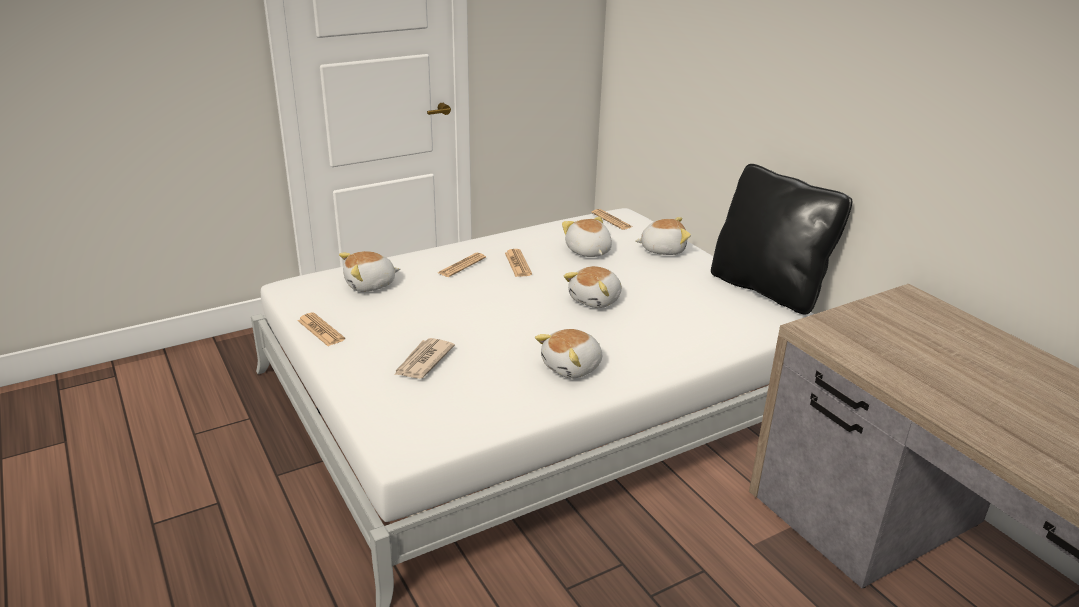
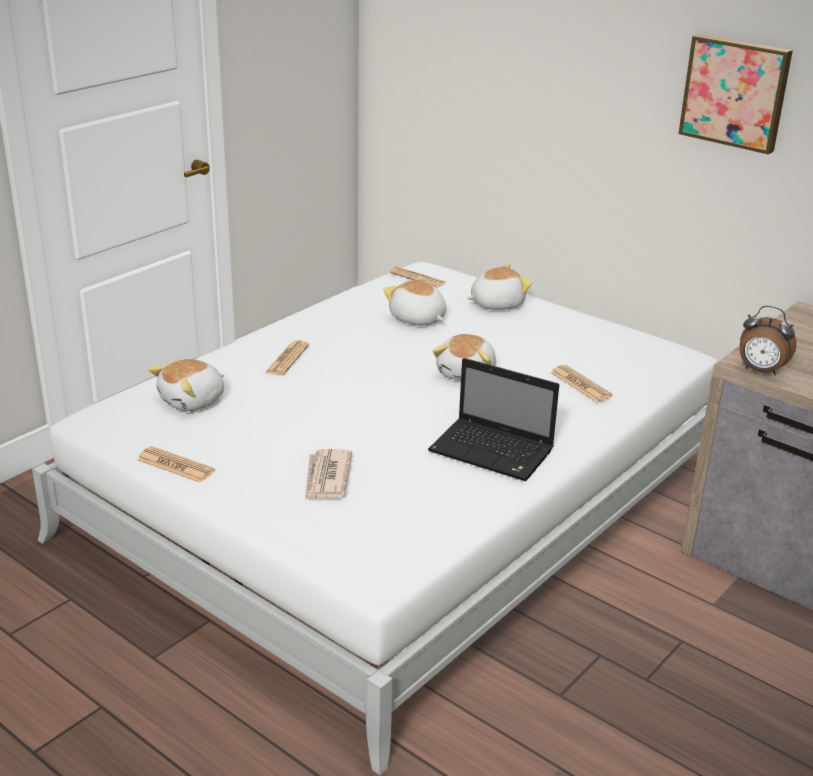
camera: 20 degrees left, 0 degrees up
newspaper [505,249,532,277] -> newspaper moved to [550,365,613,402]
plush toy [535,329,602,378] -> laptop [428,358,559,481]
black pillow [711,164,852,314] -> none
none -> picture [678,34,793,155]
none -> alarm clock [740,306,796,376]

